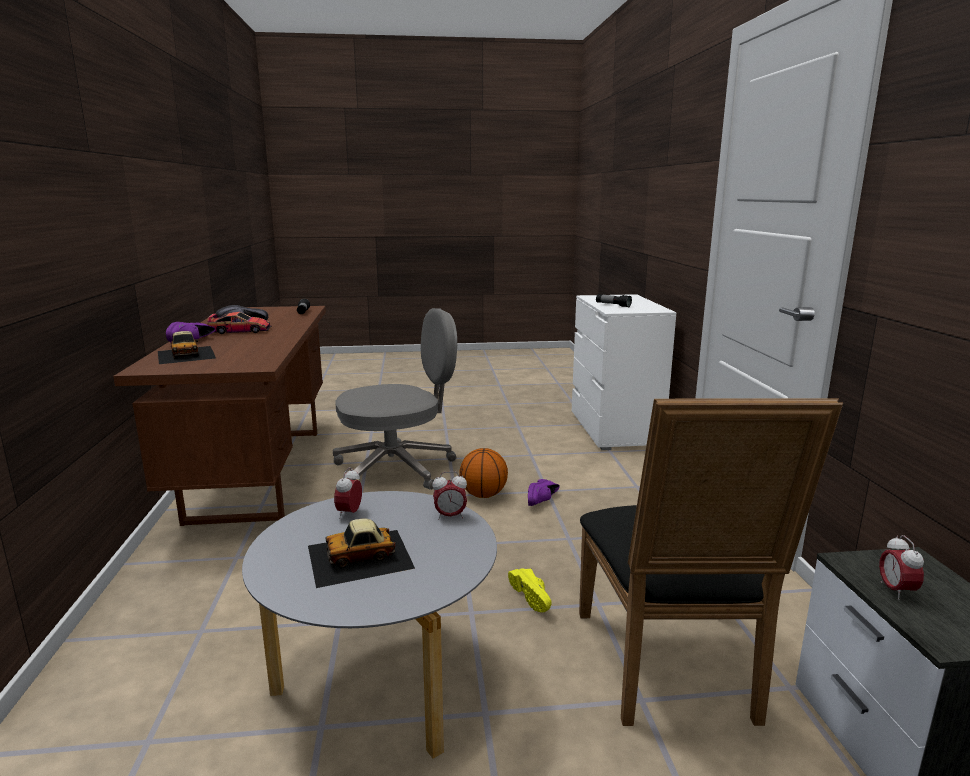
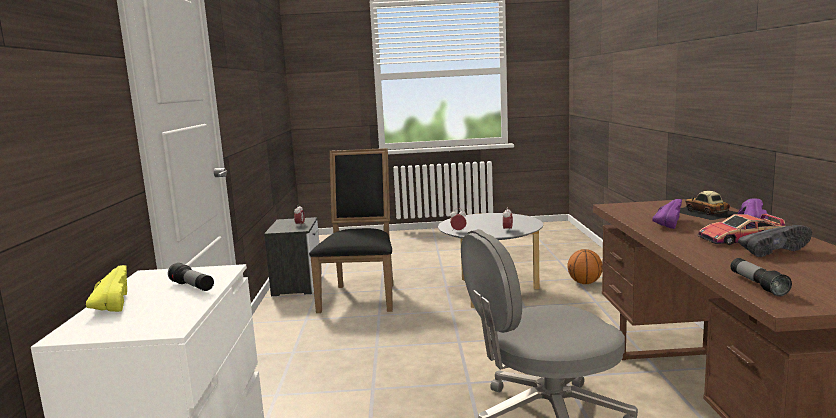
camera: 175 degrees left, 5 degrees down
toy car [308,519,415,588] -> none
basketball [459,448,508,498] -> basketball moved to [567,249,603,284]
yellow shoe [508,568,552,612] -> yellow shoe moved to [86,265,127,312]
purple shoe [528,479,560,506] -> purple shoe moved to [652,199,682,229]

